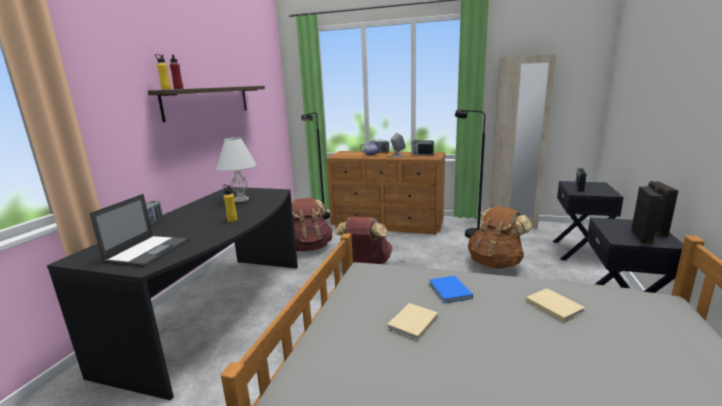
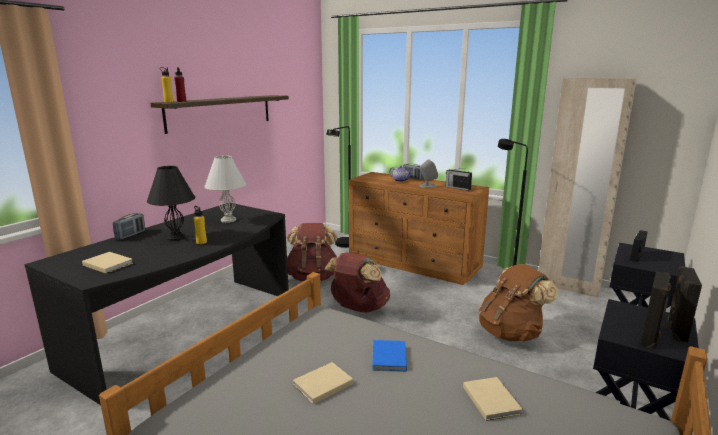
camera: 15 degrees right, 0 degrees up
laptop [90,194,190,267] -> beige book [82,252,133,274]
none -> black table lamp [147,166,195,241]

